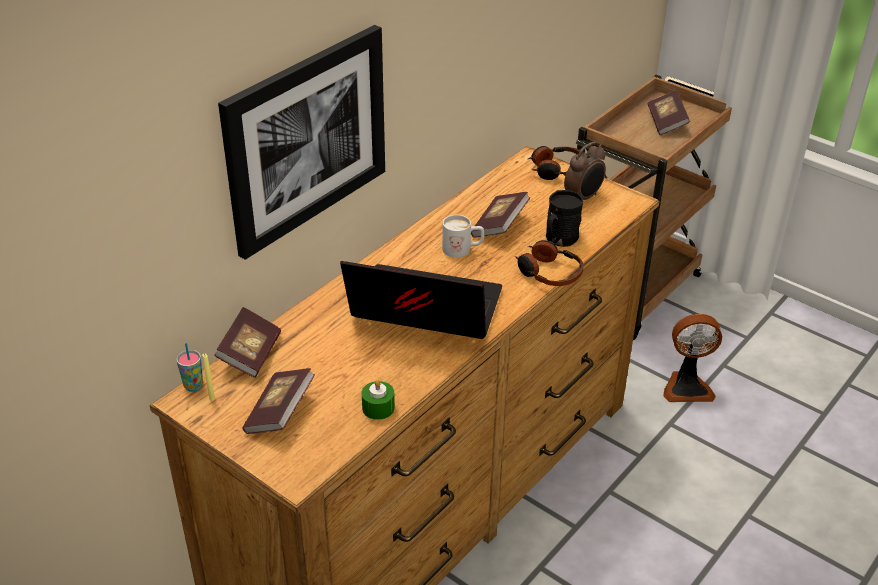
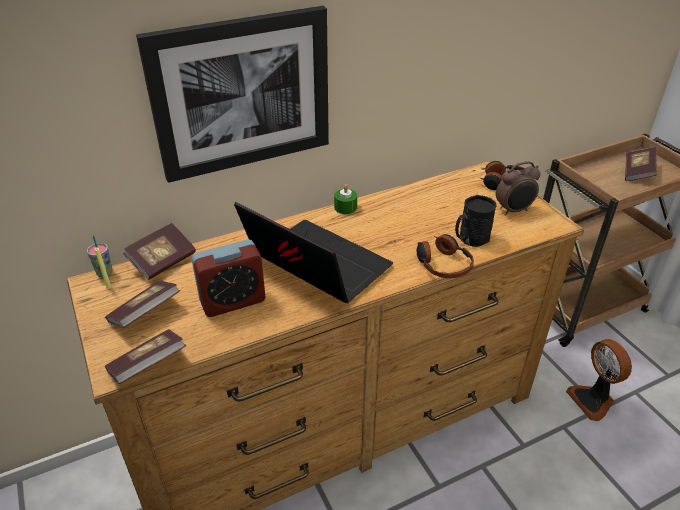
camera: 25 degrees right, 0 degrees up
green candle [362,379,395,420] -> green candle moved to [334,184,357,214]
white mug [442,215,484,258] -> none
book [471,192,530,238] -> book moved to [105,329,186,384]
fan [663,314,722,402] -> fan turned 45 degrees clockwise [566,339,632,421]
none -> alarm clock [191,239,266,317]

